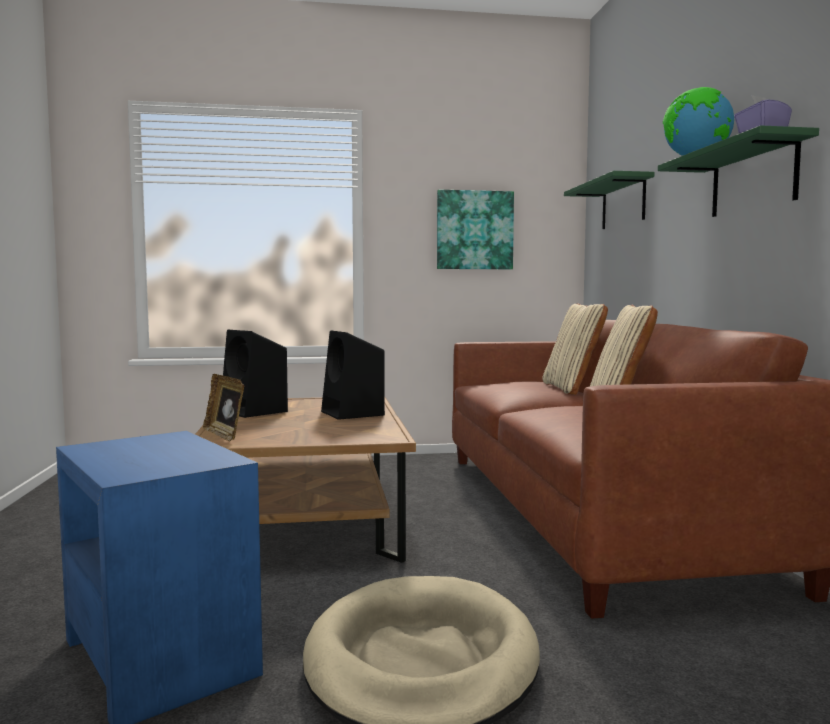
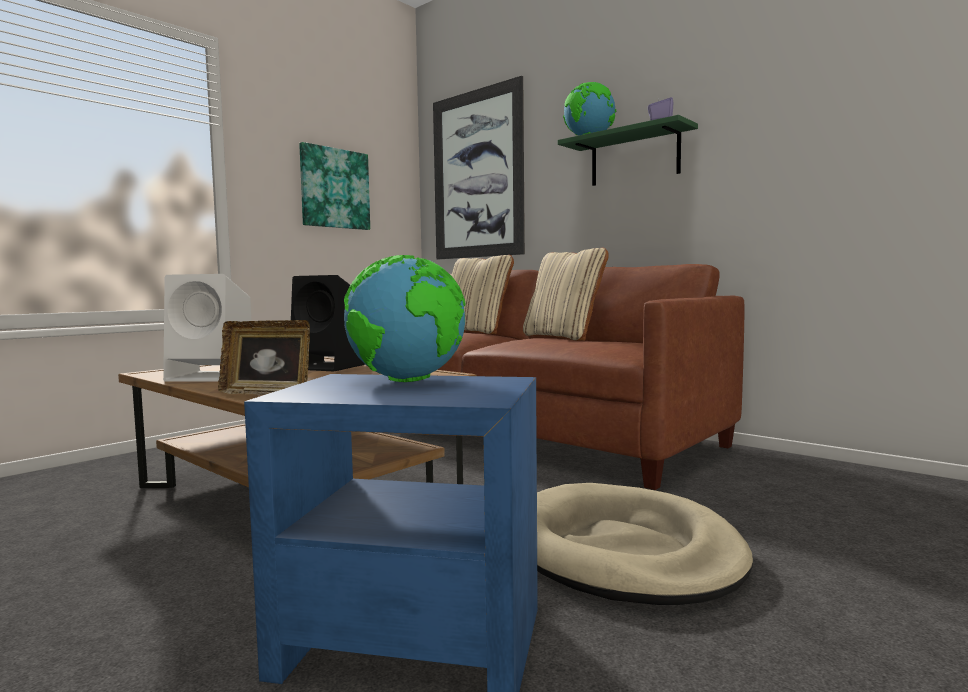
camera: 40 degrees left, 0 degrees up
black speaker [223,330,288,418] -> white speaker [163,274,252,382]
green shelf [564,171,654,229] -> picture [433,76,525,260]
none -> globe [344,255,465,382]

